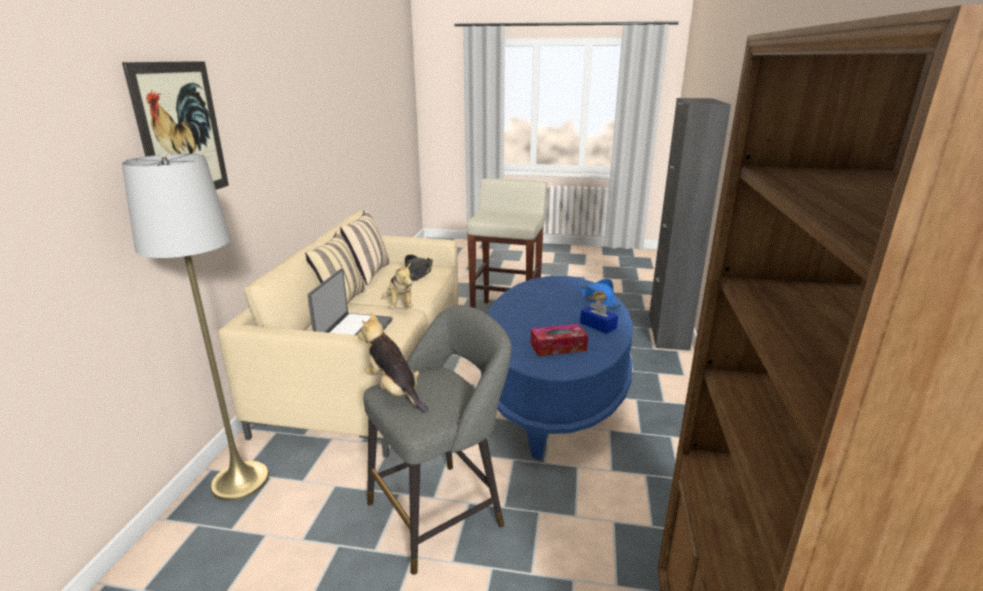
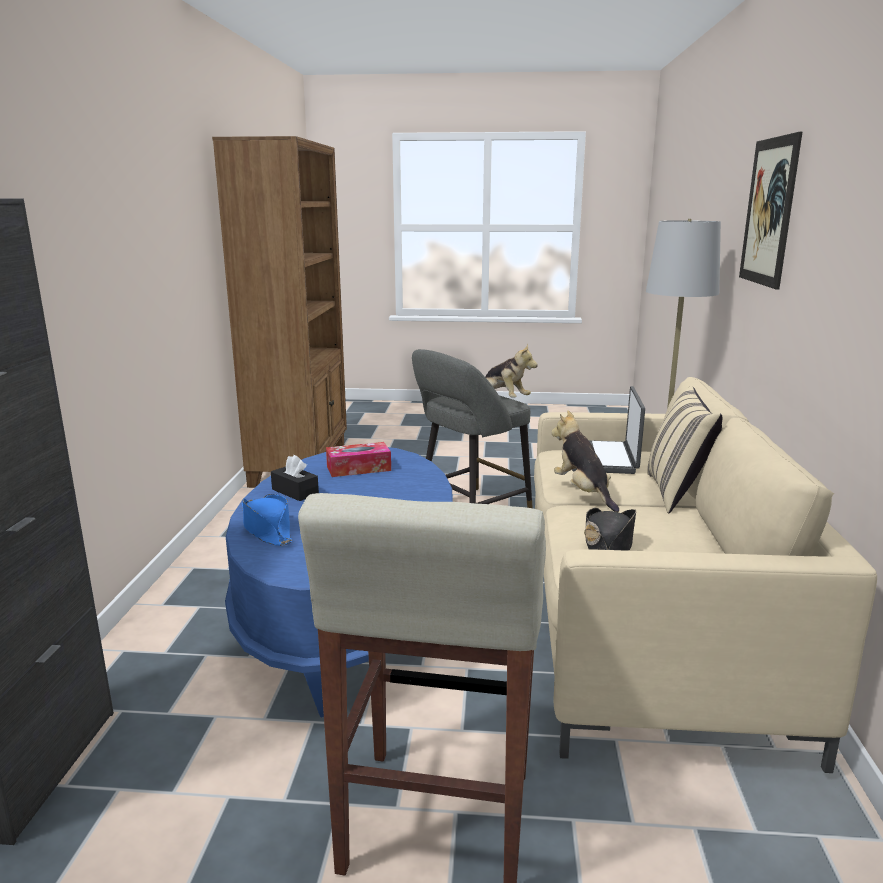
camera: 175 degrees right, 5 degrees down
beige pillow [340,210,390,285] -> none
blue tissue box [580,300,618,334] -> black tissue box [271,455,319,501]

